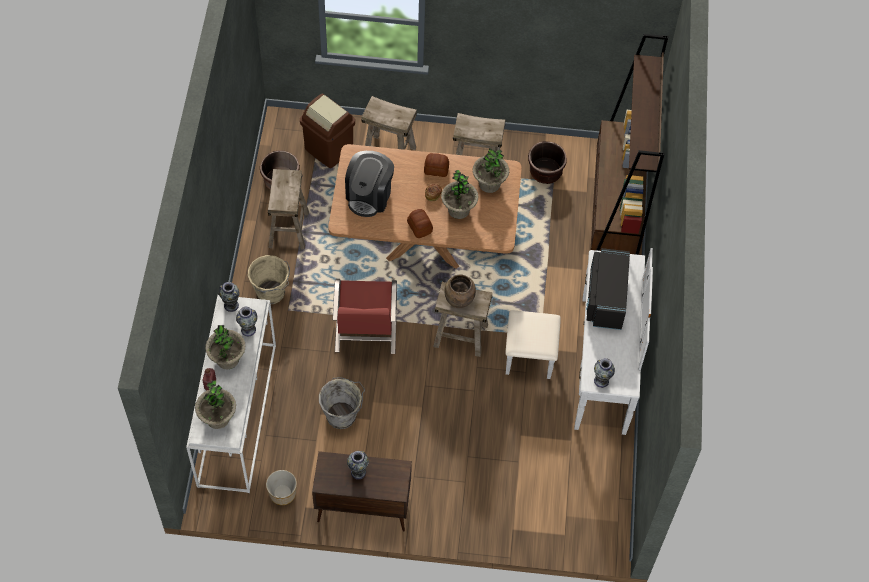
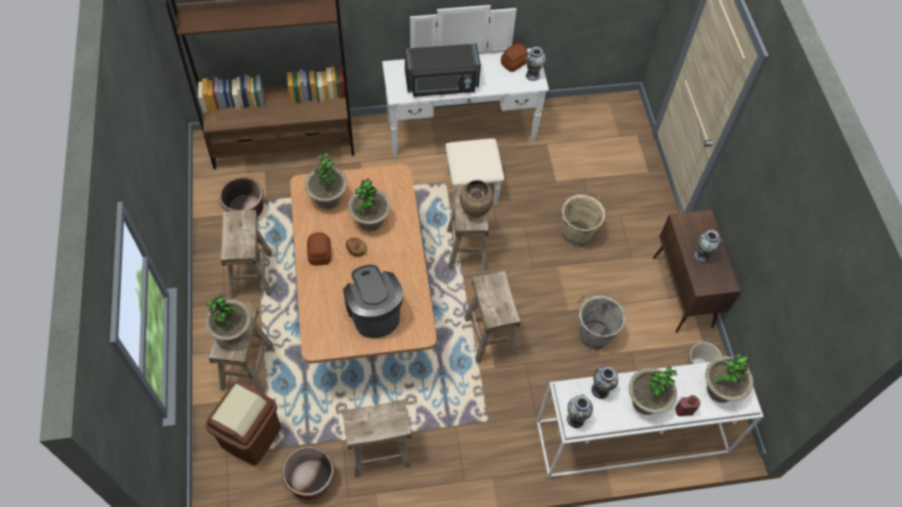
camera: 105 degrees left, 0 degrees up
beige bucket [248,255,290,304] -> beige bucket moved to [562,192,608,247]
red chair [333,279,397,354] -> beige stool [464,271,521,363]
coffee machine [345,151,394,217] -> coffee machine turned 120 degrees counterclockwise [343,265,403,338]
bread [407,209,433,238] -> bread moved to [501,43,528,72]
none -> potted plant [205,294,251,344]

